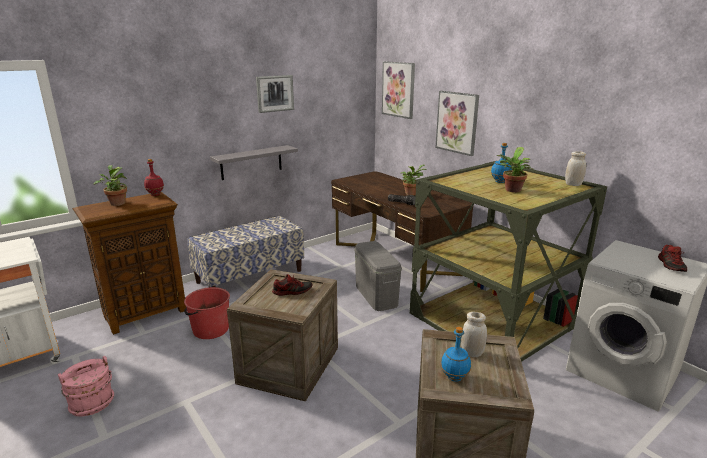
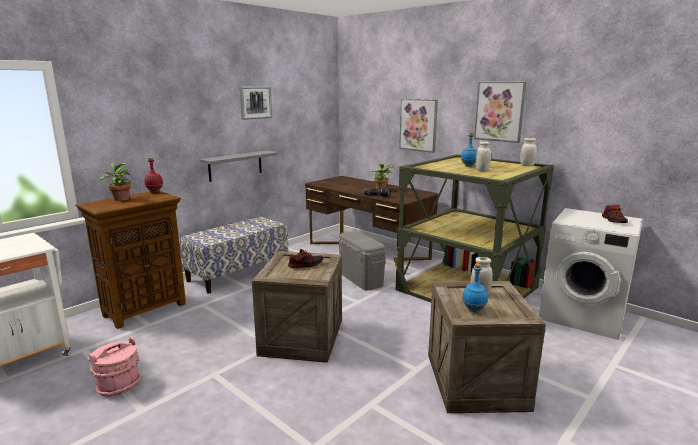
camera: 10 degrees left, 5 degrees down
red bucket [184,287,230,339] -> none
picture [382,61,415,119] -> picture moved to [474,82,526,143]
potted plant [497,147,534,193] -> white jar [476,141,491,171]

